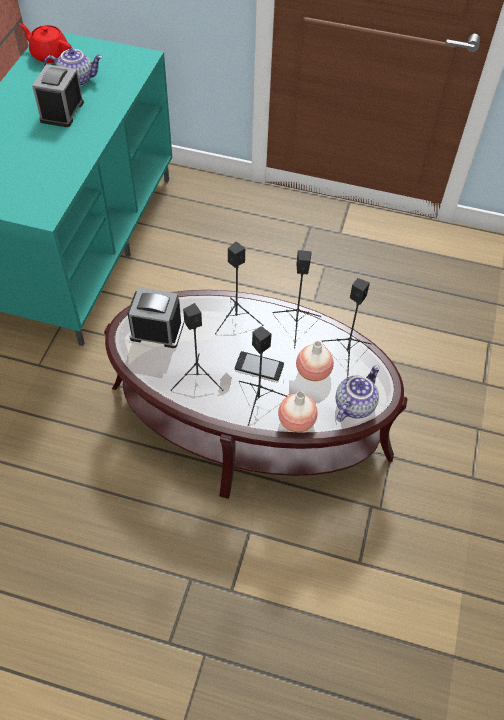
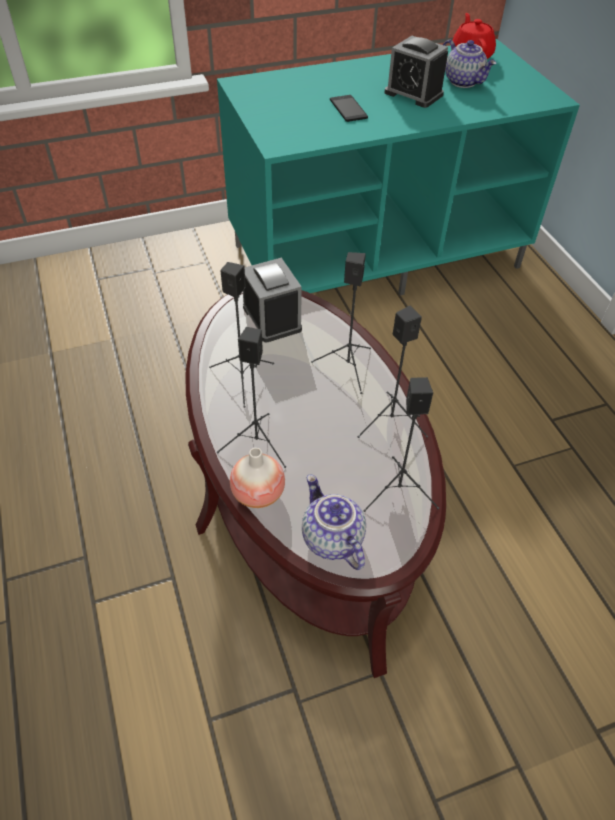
camera: 55 degrees right, 5 degrees down
alarm clock [32,64,84,127] -> alarm clock turned 120 degrees counterclockwise [385,36,448,108]
phone [235,351,284,381] -> phone moved to [330,95,368,122]
vase [296,341,334,381] -> none
teapot [336,365,380,422] -> teapot turned 120 degrees counterclockwise [302,474,366,570]

